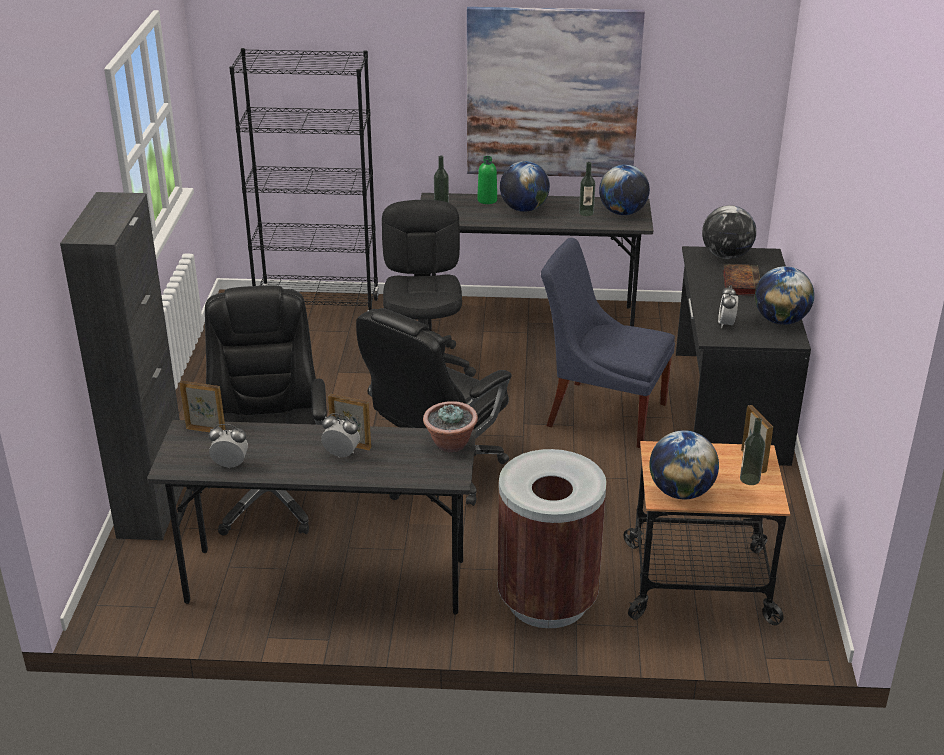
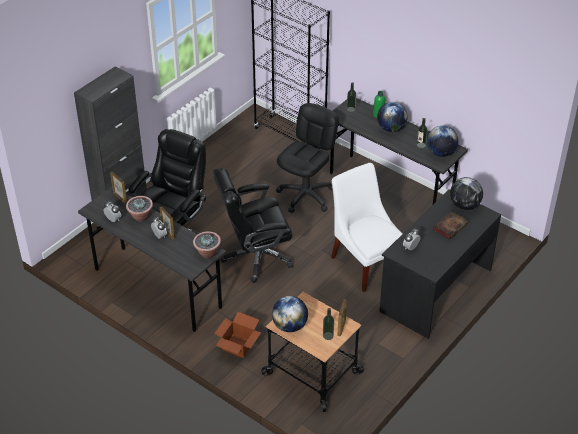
camera: 35 degrees right, 10 degrees up
picture [467,7,645,177] -> none
brown trash can [497,449,607,628] -> cardboard box [214,312,261,358]
blue chair [541,238,675,448] -> white chair [331,163,403,292]
globe [755,266,814,325] -> none
none -> potted plant [126,196,153,222]

